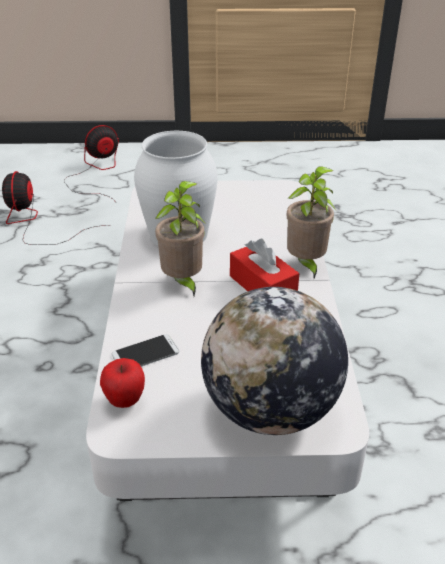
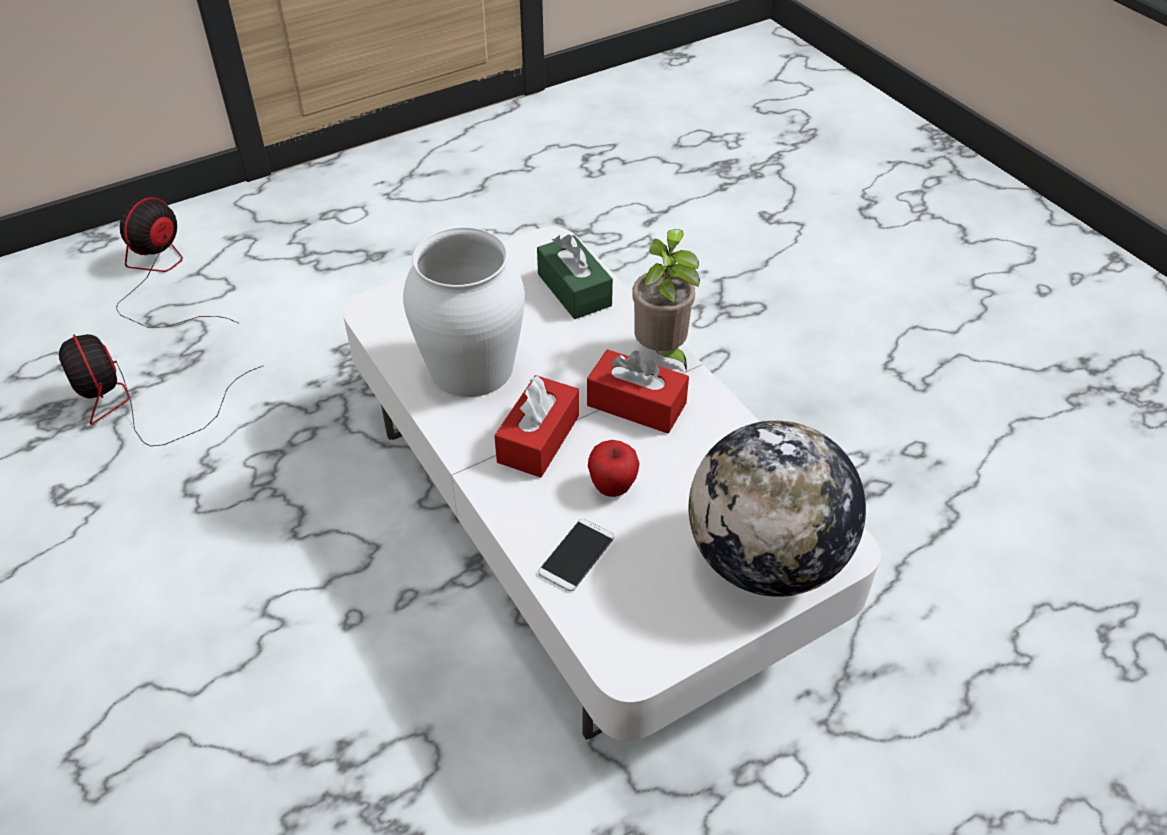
camera: 30 degrees left, 10 degrees up
apple [100,358,145,408] -> apple moved to [588,440,640,497]
potted plant [155,181,206,296] -> red tissue box [494,375,579,478]
none -> green tissue box [537,234,613,319]

